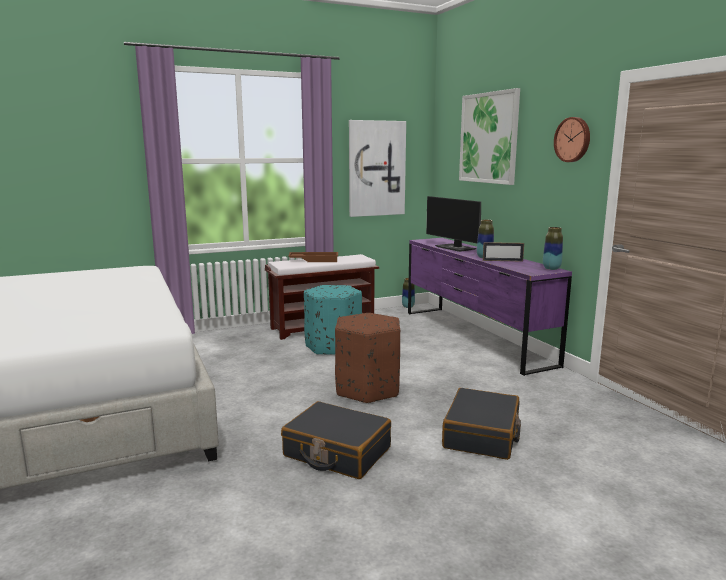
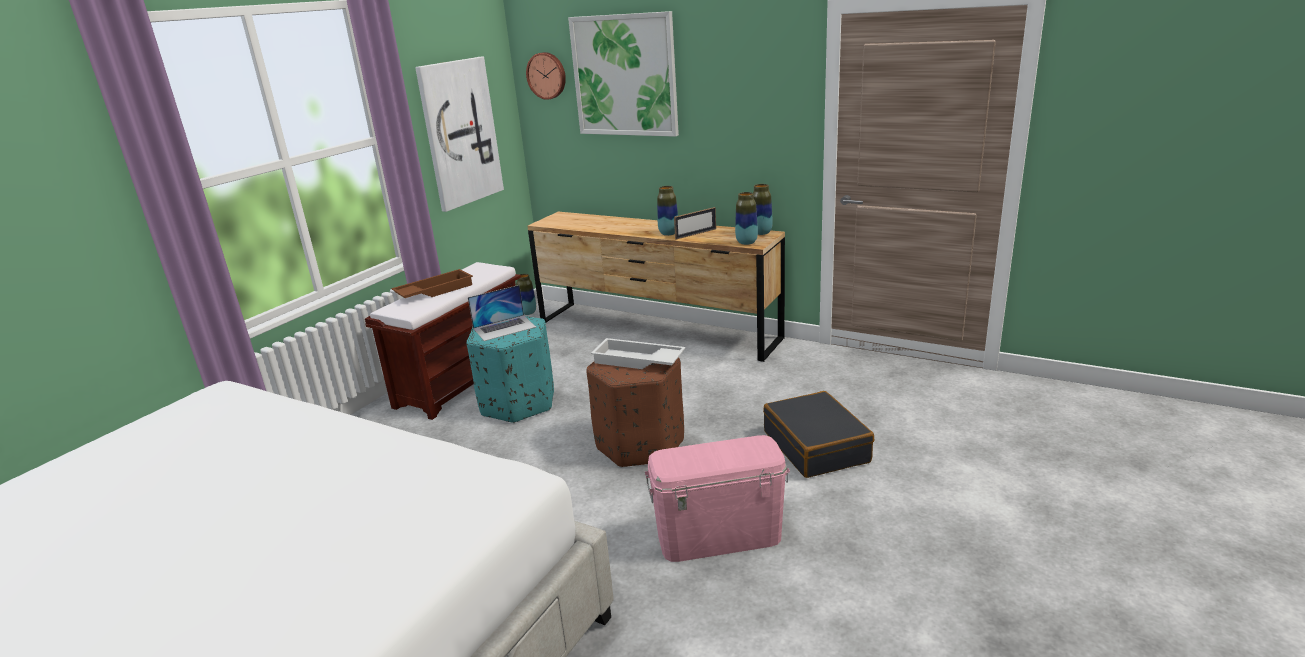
camera: 35 degrees left, 10 degrees up
black suitcase [281,401,391,479] -> pink storage box [645,435,790,562]
purple dresser [408,238,572,376] -> brown dresser [527,212,785,362]
monitor [426,196,481,252] -> none
wall clock [554,117,590,162] -> wall clock moved to [526,52,566,100]
none -> laptop [468,285,536,341]
none -> white tray [591,338,686,369]
none -> vase [735,192,758,245]

